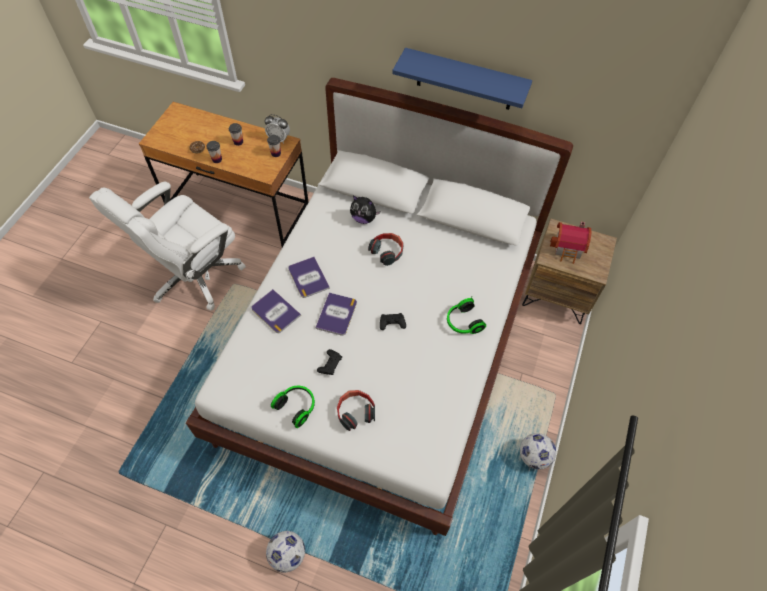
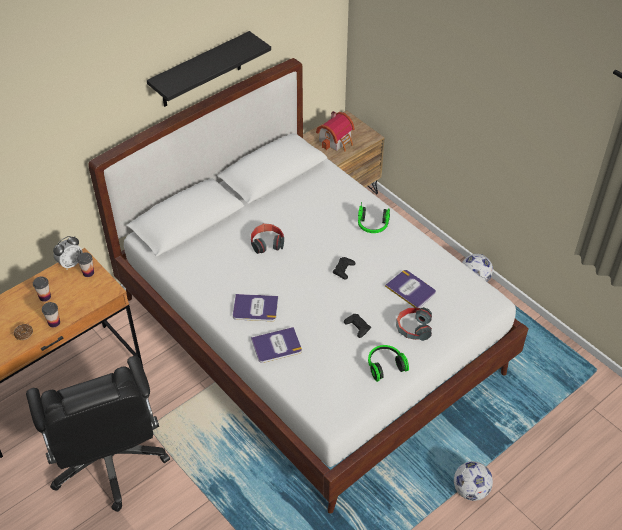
camera: 60 degrees left, 10 degrees down
white office chair [89,182,246,311] -> black office chair [26,356,170,512]
book [315,293,357,336] -> book moved to [385,270,436,308]
plush toy [350,196,380,224] -> none
blue shelf [392,48,532,110] -> black shelf [147,31,271,107]

